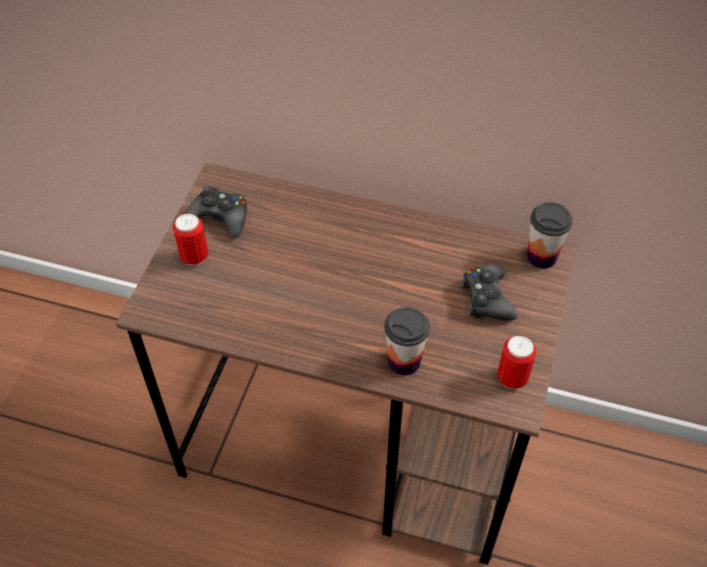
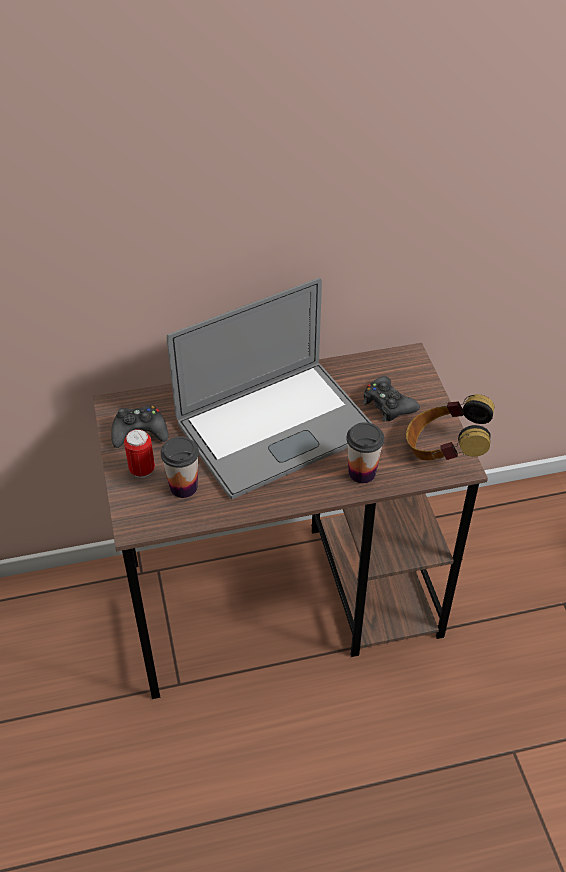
camera: 30 degrees left, 5 degrees down
can [497,335,536,389] -> headphones [406,394,495,460]
cup [527,202,573,269] -> cup moved to [161,436,199,498]
none -> laptop [167,277,373,499]

